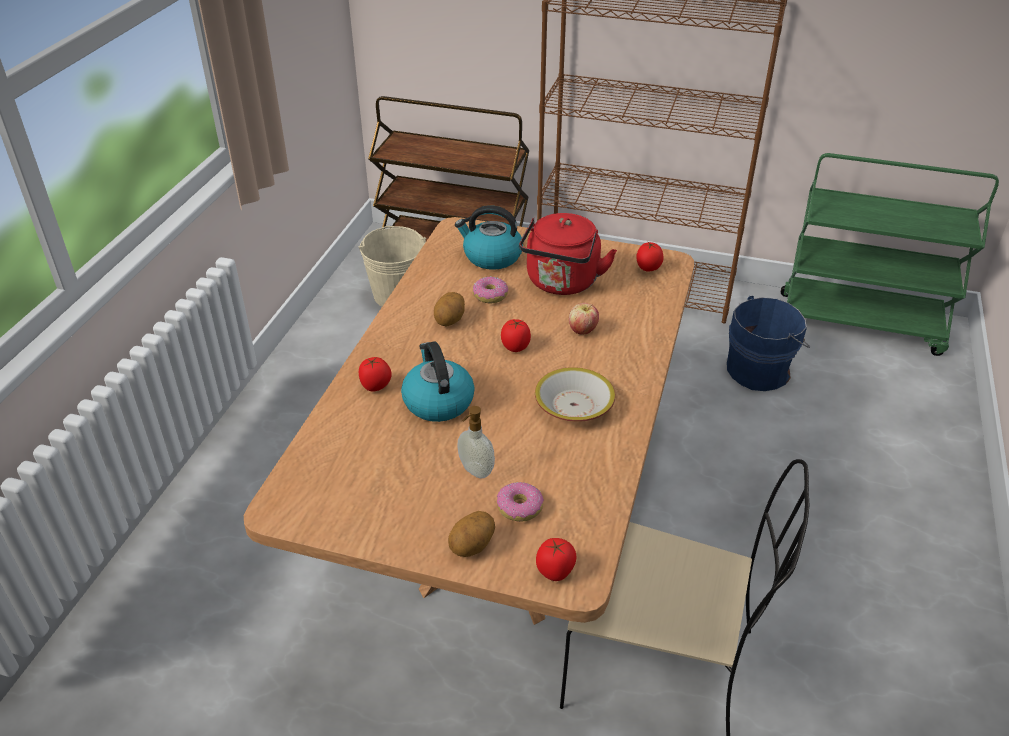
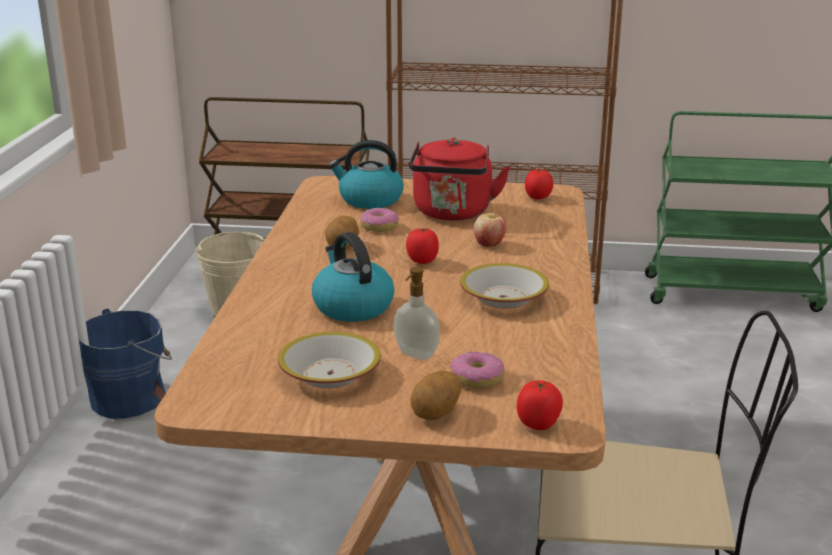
camera: 10 degrees left, 15 degrees down
tomato [359,357,392,392] -> none
blue bucket [727,295,810,391] -> blue bucket moved to [79,308,172,419]
none -> bowl [278,332,381,388]

